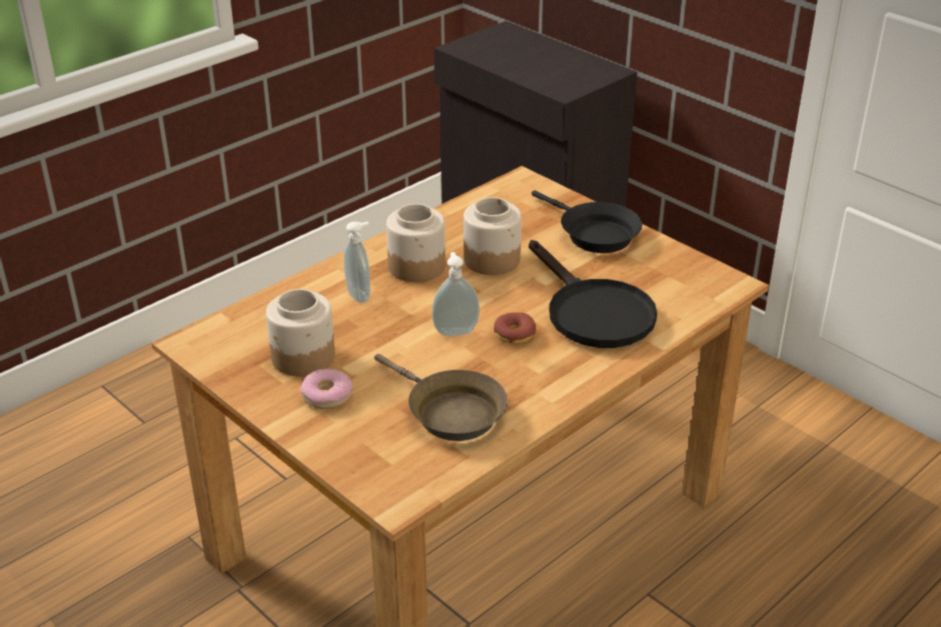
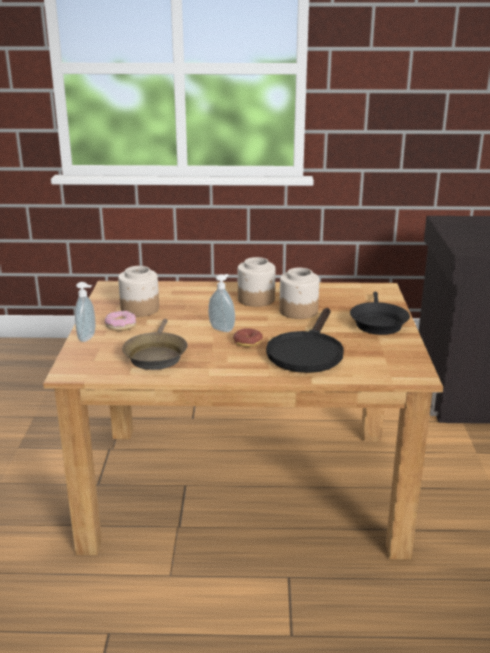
camera: 45 degrees right, 10 degrees down
soap dispenser [344,222,370,303] -> soap dispenser moved to [75,282,95,342]

